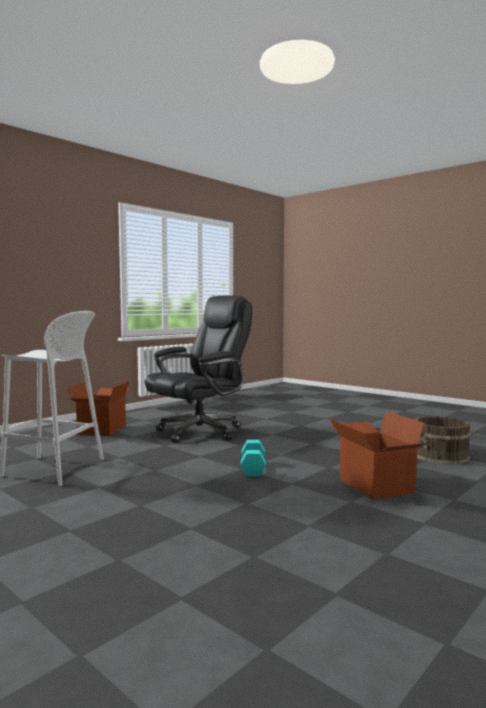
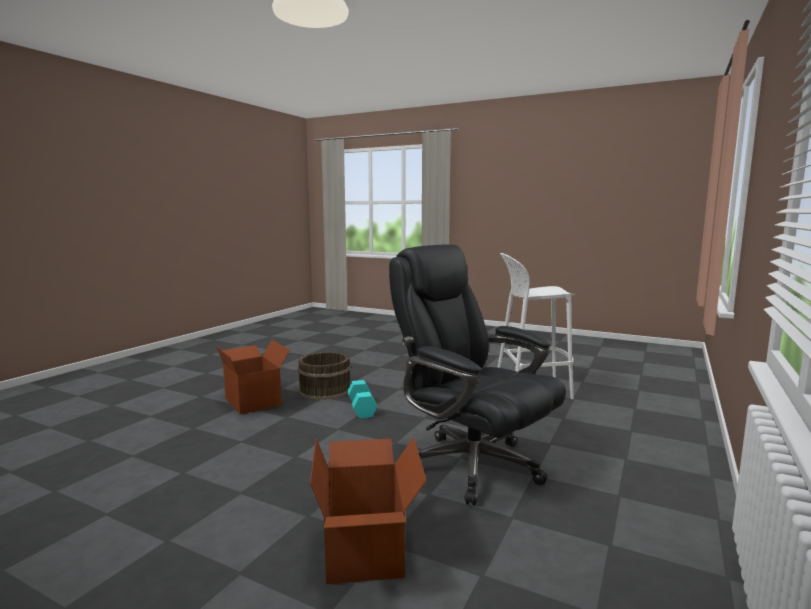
camera: 165 degrees right, 5 degrees up
cardboard box [67,381,130,436] -> cardboard box moved to [310,437,427,584]
black office chair [145,296,252,443] -> black office chair turned 105 degrees clockwise [389,245,566,505]
brown bucket [414,416,471,464] -> brown bucket moved to [298,352,351,400]

